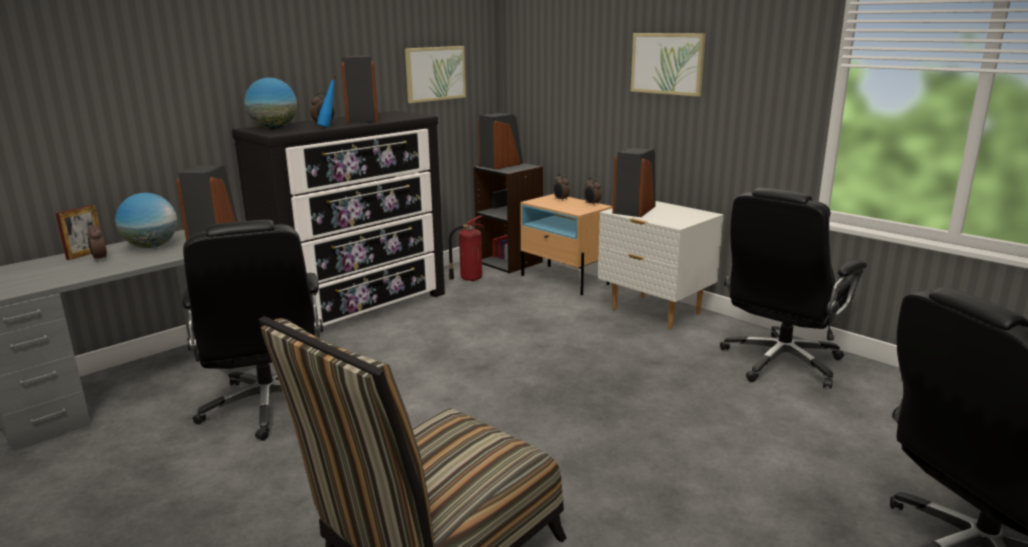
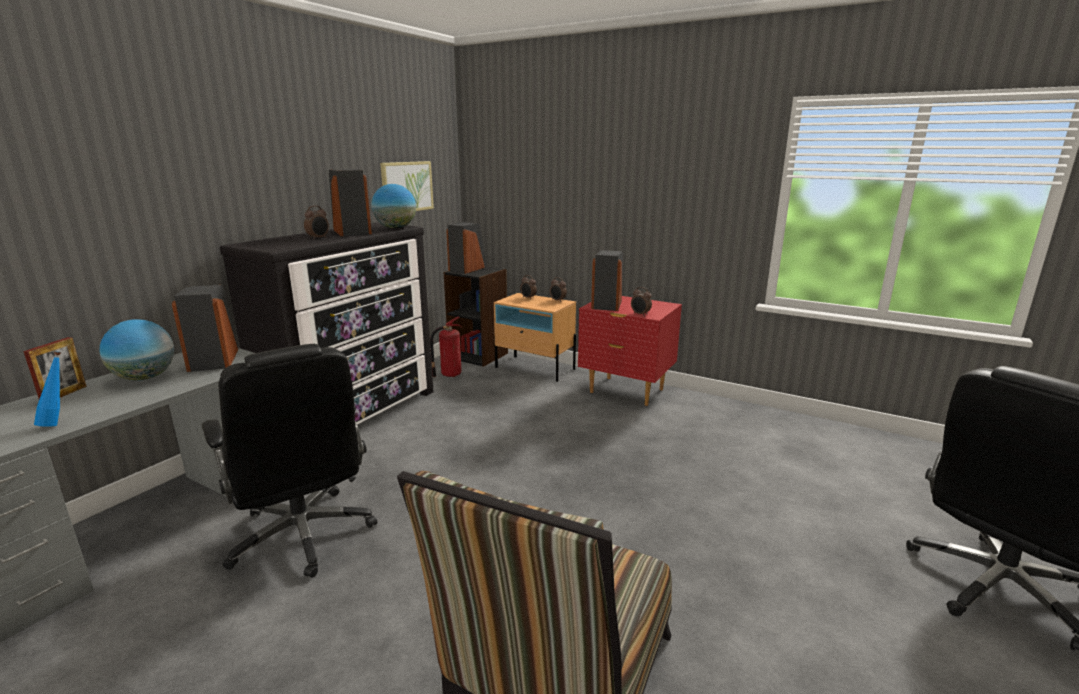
camera: 15 degrees left, 0 degrees up
alarm clock [88,222,107,262] -> alarm clock moved to [631,287,652,316]
globe [244,78,297,129] -> globe moved to [371,184,416,229]
blue bottle [317,76,336,127] -> blue bottle moved to [34,351,61,427]
white nightstand [598,201,724,329] -> red nightstand [578,296,682,406]
picture [631,33,706,97] -> none
black office chair [720,188,867,389] -> none

